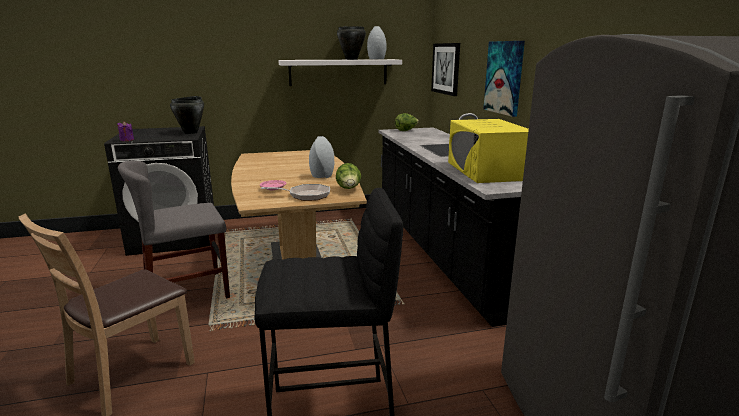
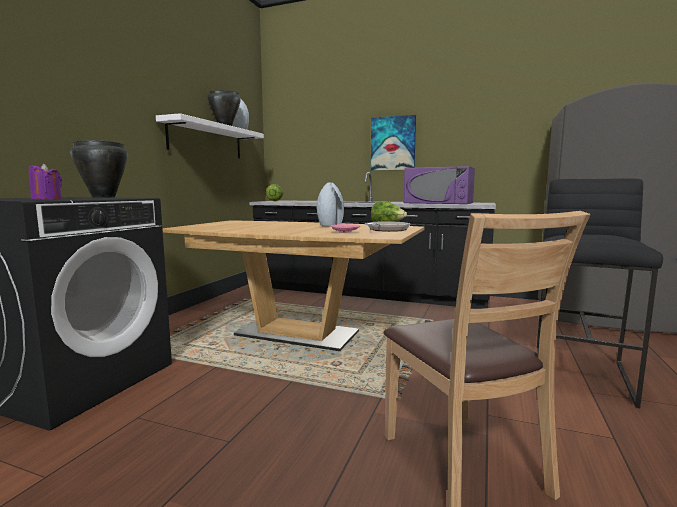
camera: 55 degrees left, 10 degrees down
grey chair [118,161,230,299] -> none
picture [431,43,460,96] -> none
yellow microwave [448,119,529,183] -> purple microwave [404,166,475,204]

